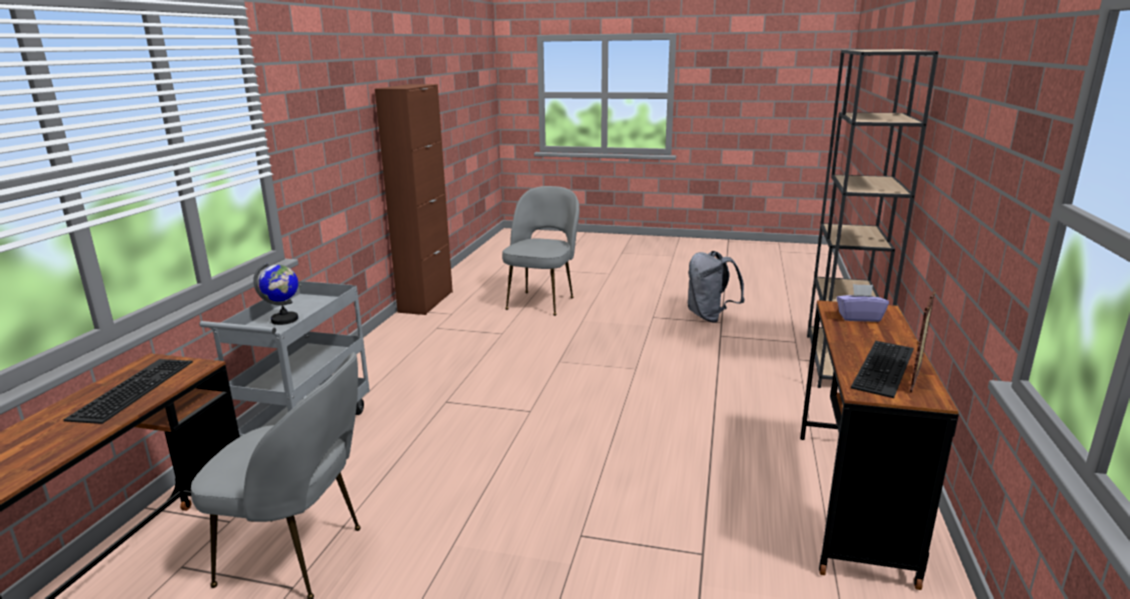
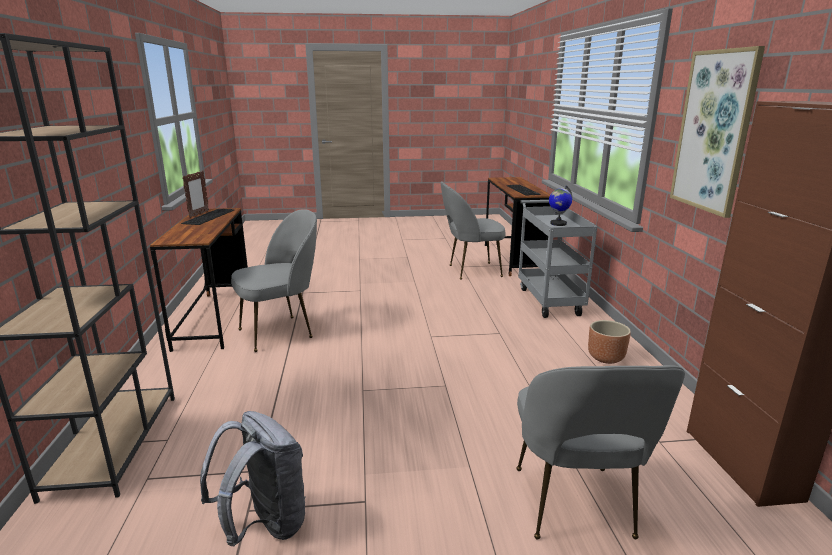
camera: 160 degrees right, 0 degrees up
purple tissue box [837,284,889,322] -> none
none -> grey chair [231,209,317,352]
none -> brown planter [588,320,631,364]
none -> picture [670,46,765,218]

